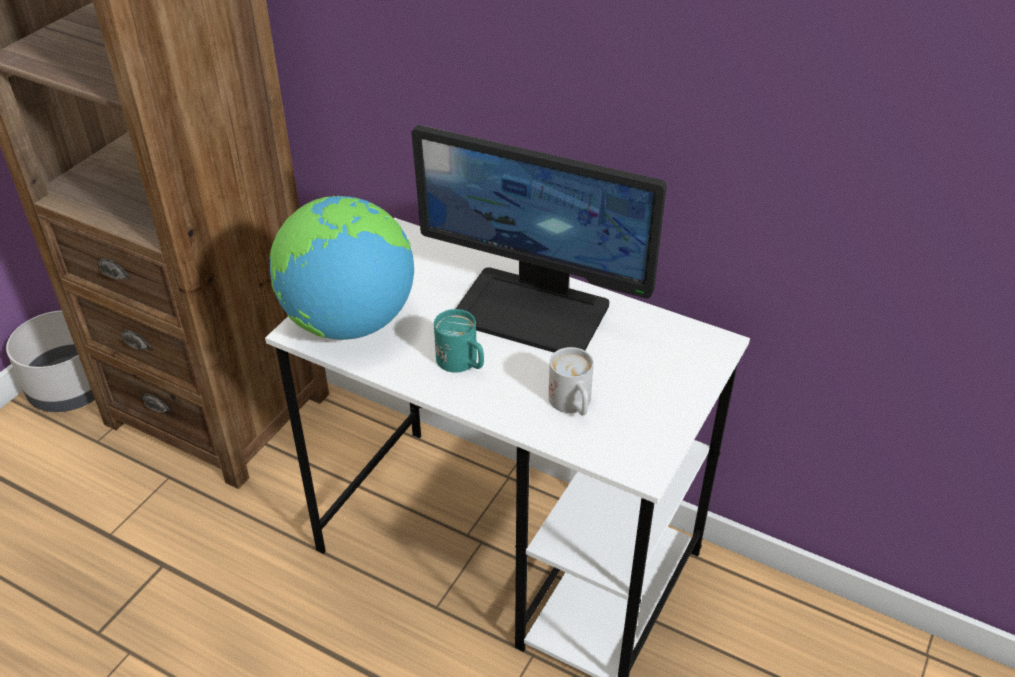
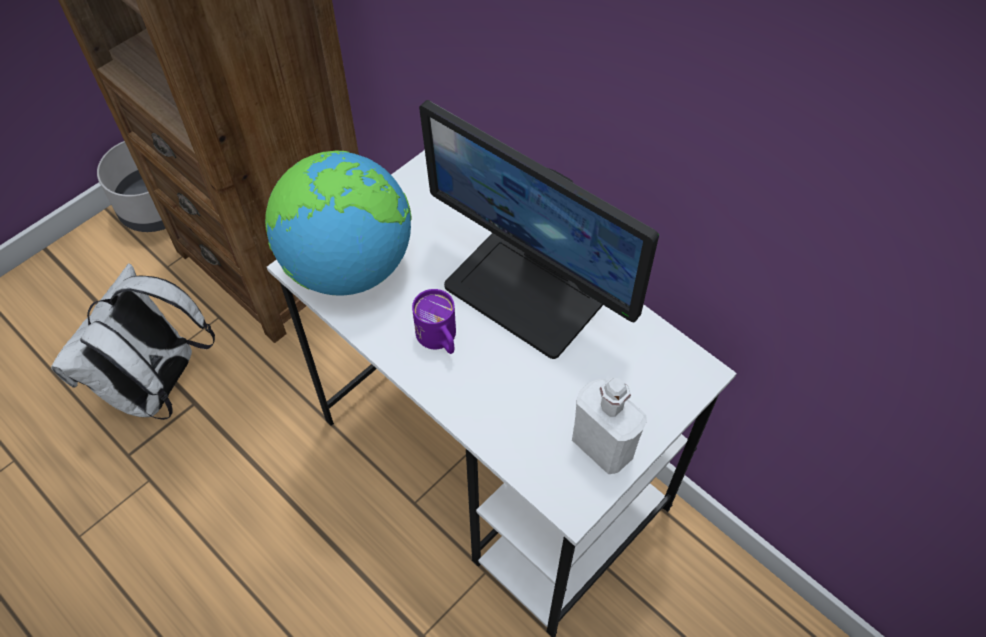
camera: 15 degrees right, 15 degrees up
turquoise mug [434,309,484,373] -> purple mug [412,289,456,354]
white mug [549,347,594,416] -> none
none -> white backpack [51,263,215,420]
none -> white bottle [572,378,647,474]

